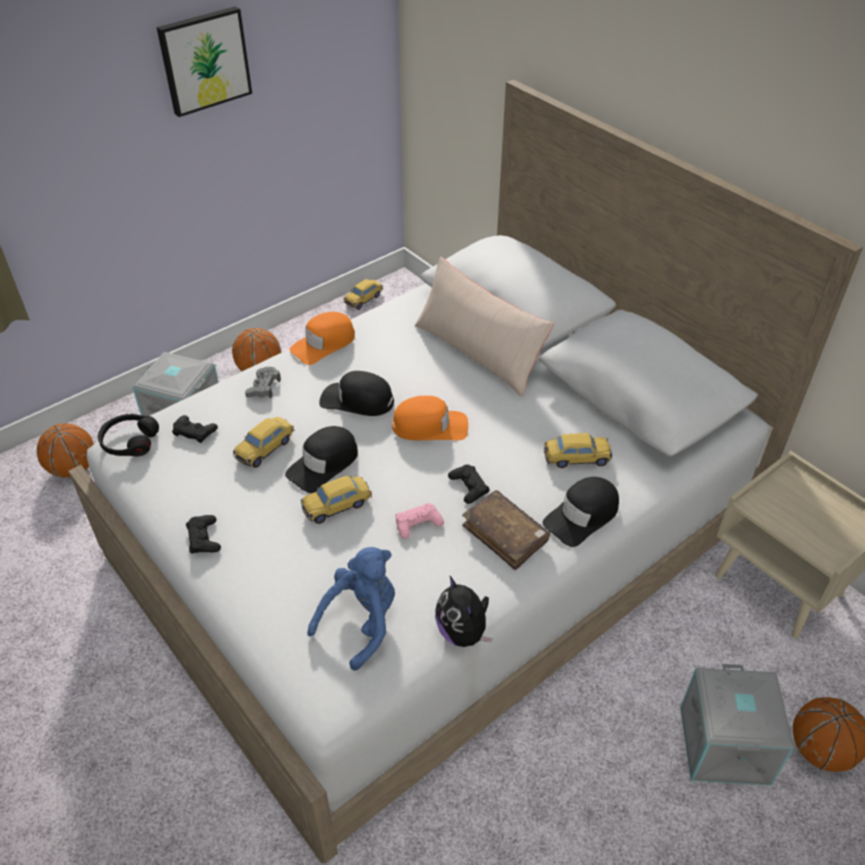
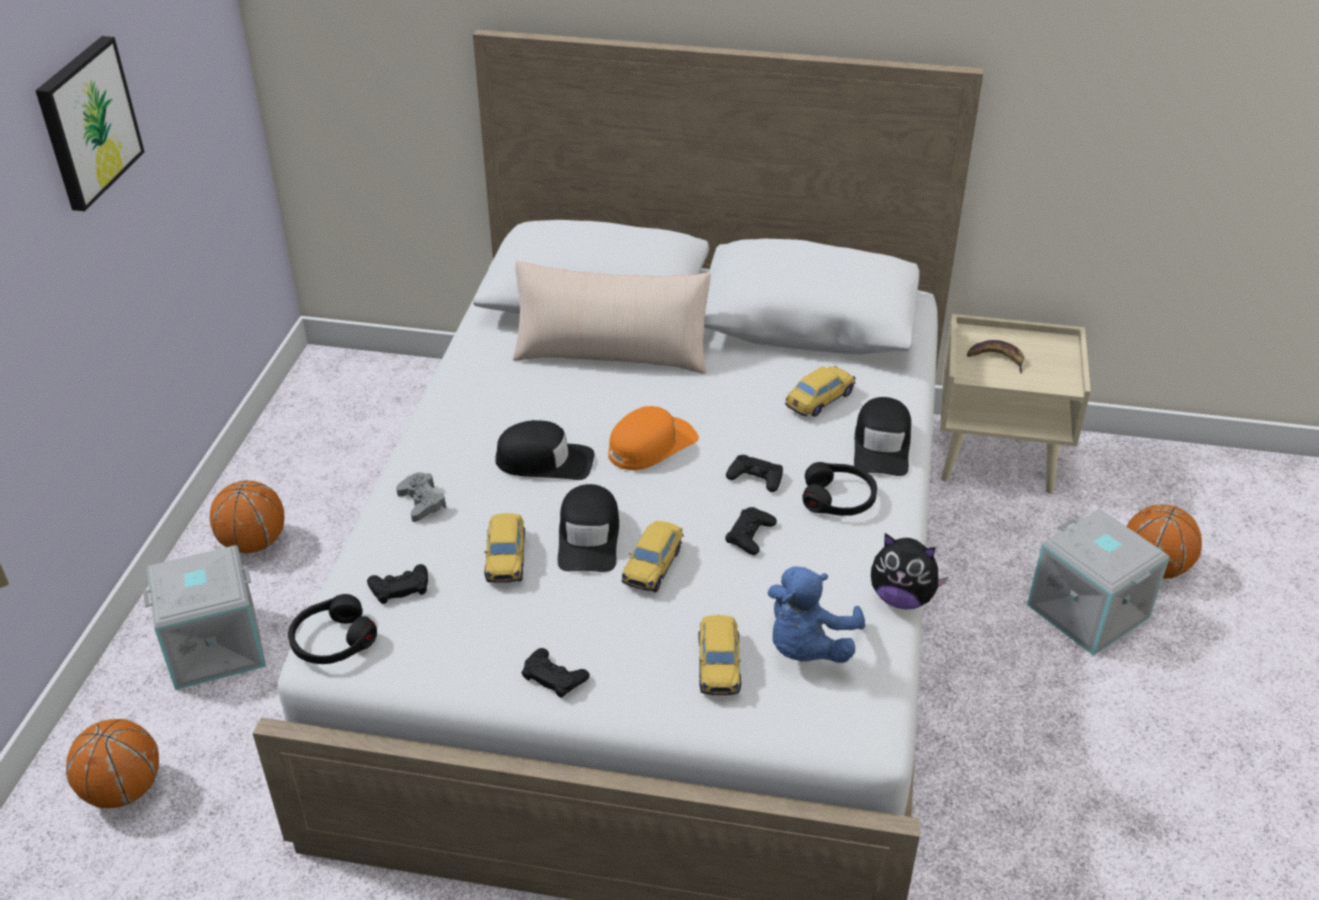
camera: 40 degrees left, 5 degrees down
orange cap [289,312,355,365] -> none
blue plush toy [307,547,395,671] -> blue plush toy turned 150 degrees counterclockwise [767,566,865,663]
black cap [319,371,394,416] -> black cap turned 150 degrees counterclockwise [496,420,594,480]
toy car [344,279,383,310] -> toy car moved to [699,615,741,696]
pink game controller [395,503,444,539] -> black game controller [725,507,777,555]
brown book [462,490,550,570] -> black headphones [802,462,877,516]
none -> banana [967,340,1024,374]

